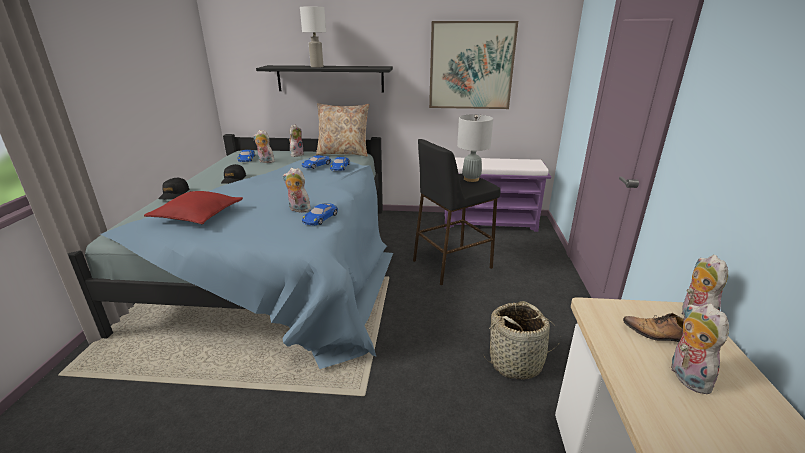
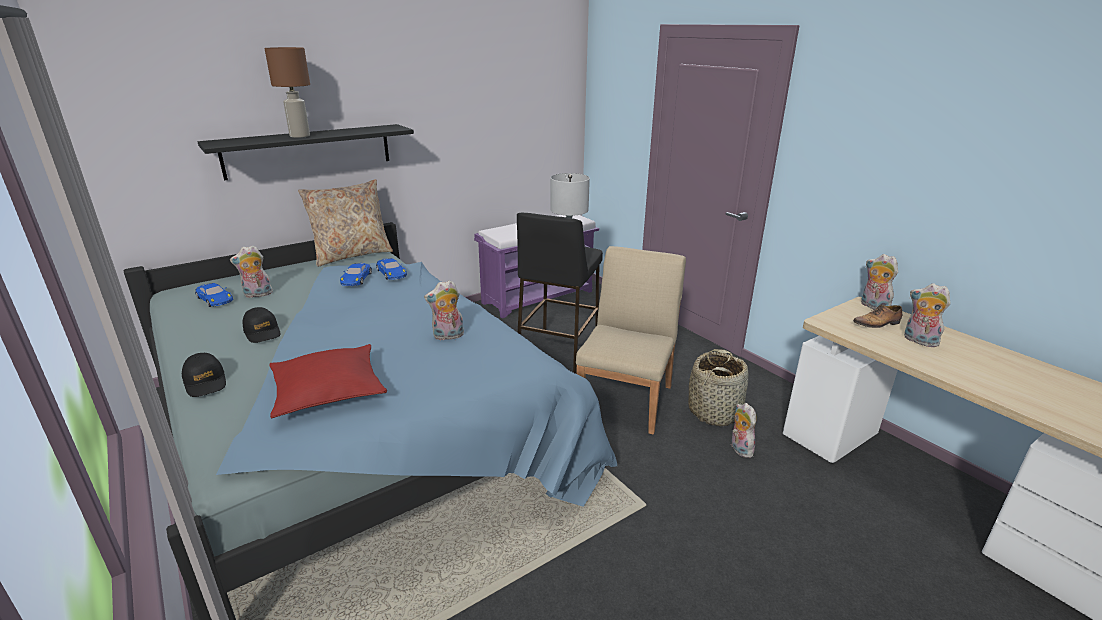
camera: 40 degrees left, 0 degrees up
plush toy [289,124,304,157] -> plush toy moved to [731,403,756,458]
white table lamp [300,7,326,68] -> brown table lamp [264,47,310,138]
blue toy car [302,203,338,225] -> none
picture [429,21,518,109] -> none
none -> beige chair [576,246,686,435]

